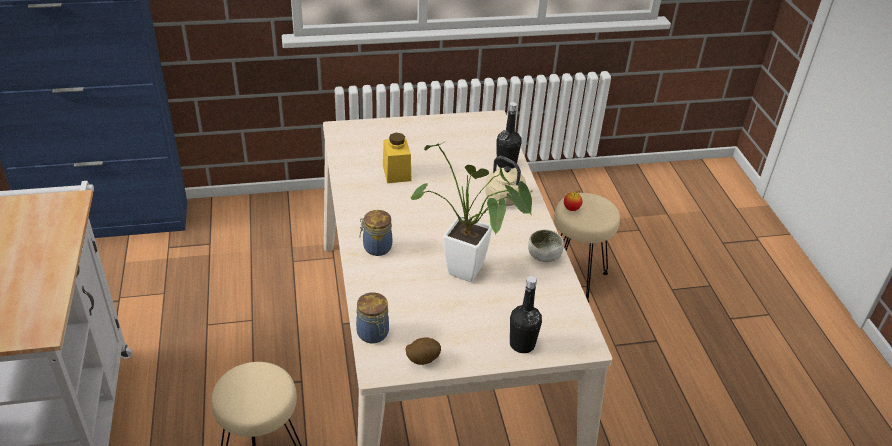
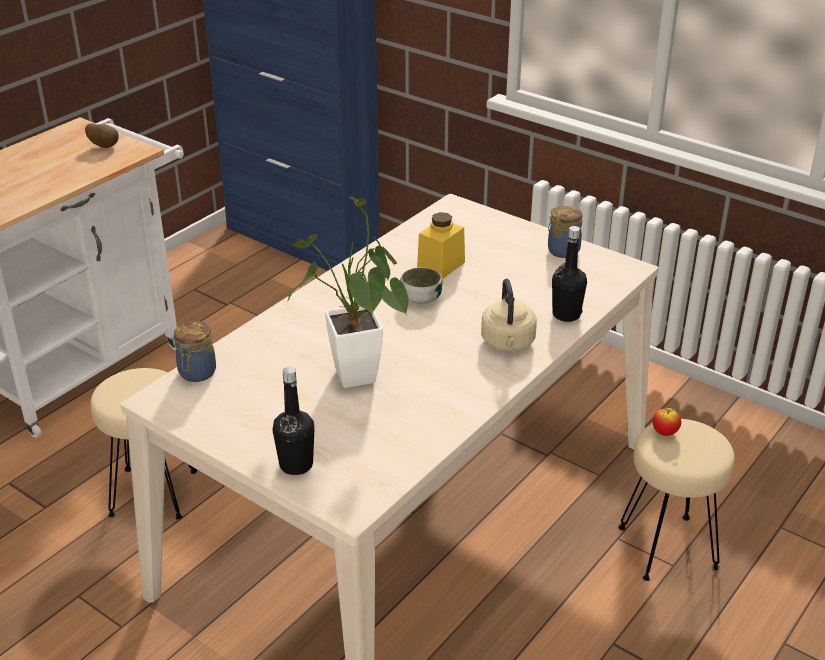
camera: 50 degrees right, 5 degrees down
jar [360,210,392,256] -> jar moved to [548,206,583,258]
potato [406,337,441,365] -> potato moved to [85,123,119,148]
bowl [528,229,564,262] -> bowl moved to [400,267,442,304]

